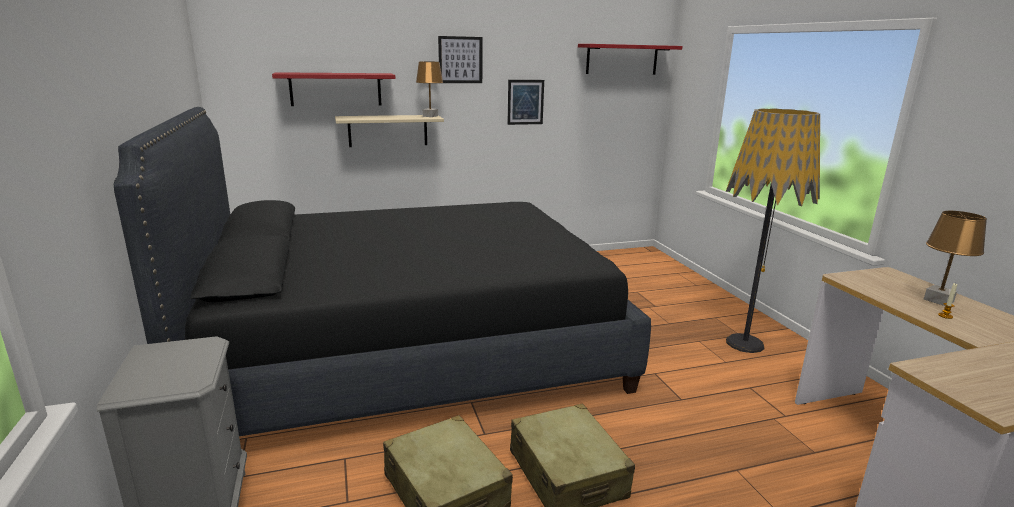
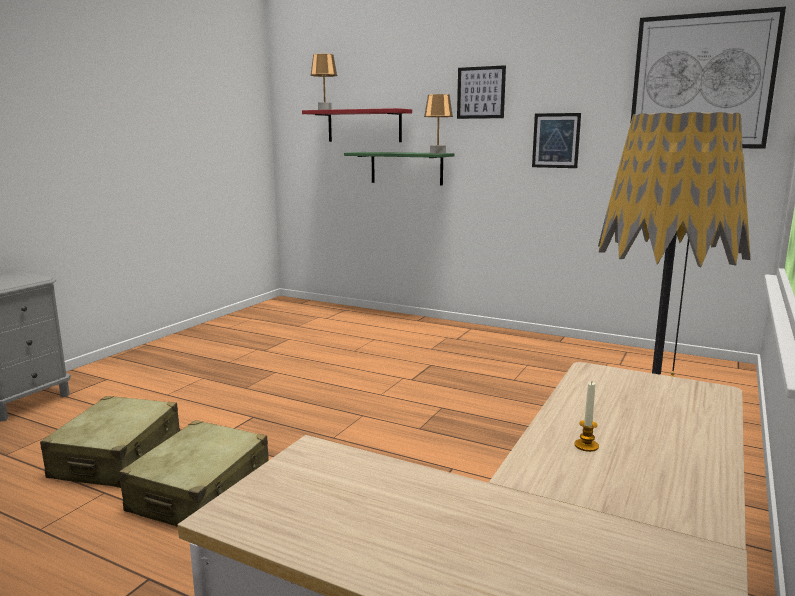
camera: 45 degrees right, 5 degrees down
black bed [114,107,651,436] -> none
beige shelf [335,115,444,147] -> green shelf [344,152,454,186]
red shelf [578,44,683,75] -> picture [630,7,786,149]
brown table lamp [924,211,987,306] -> brown table lamp moved to [311,54,337,110]

